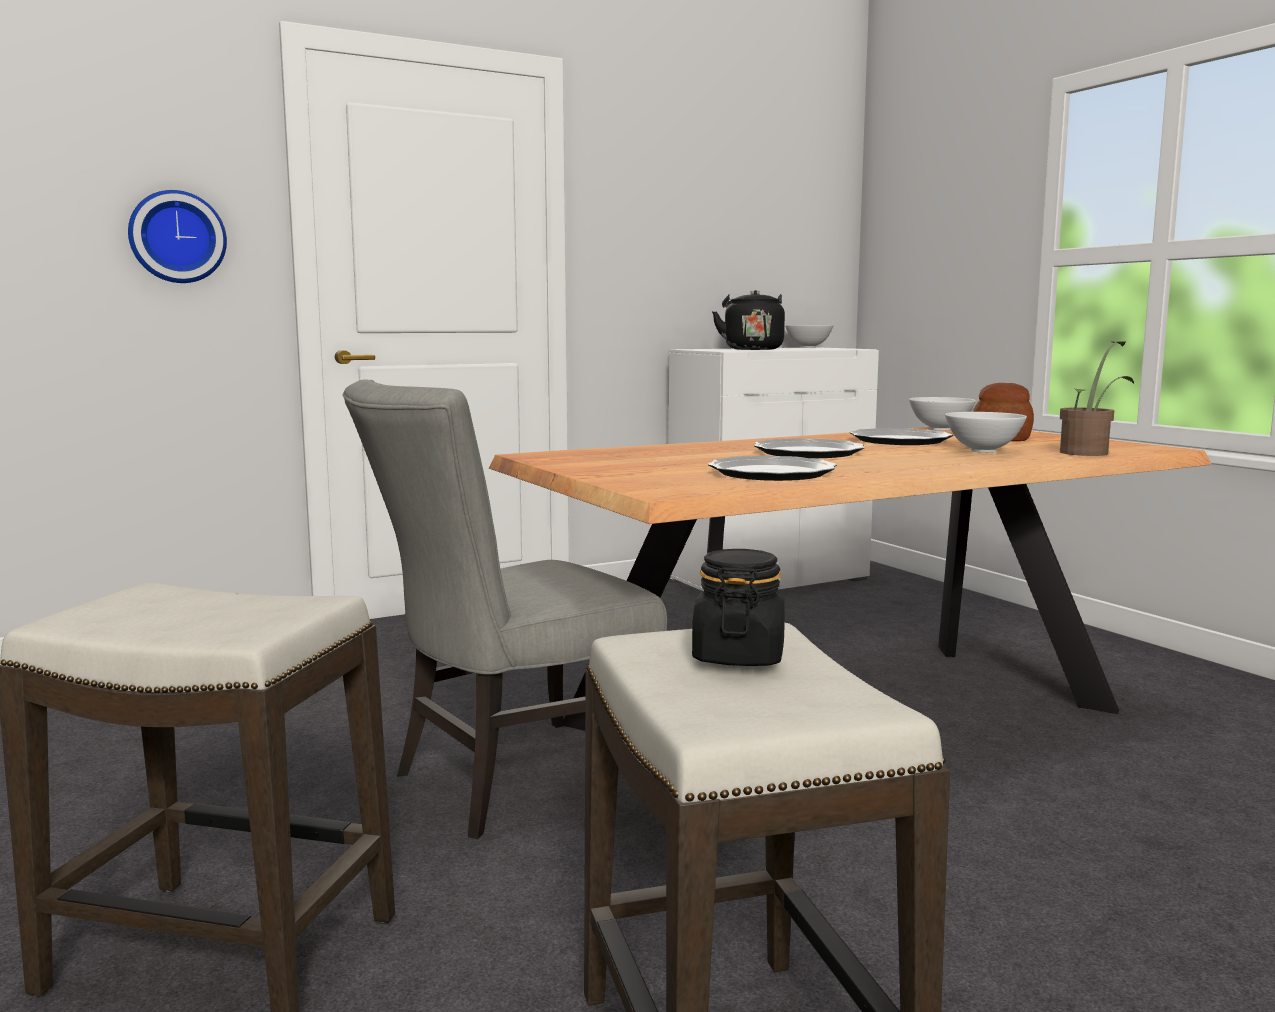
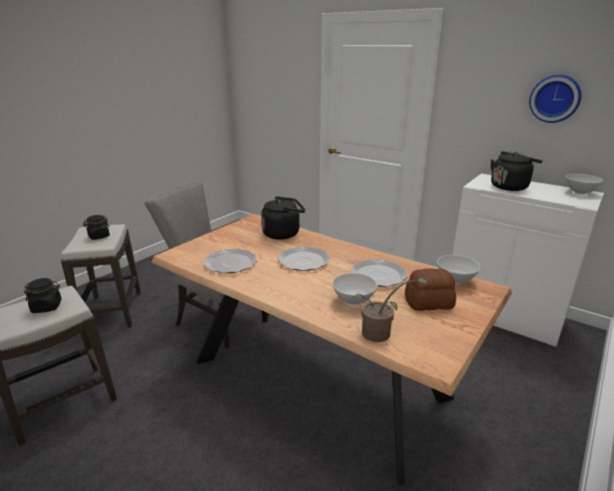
camera: 65 degrees right, 15 degrees up
wall clock [128,190,227,283] -> wall clock moved to [529,75,581,123]
none -> black jar [83,215,110,240]
none -> black kettle [261,196,305,240]

